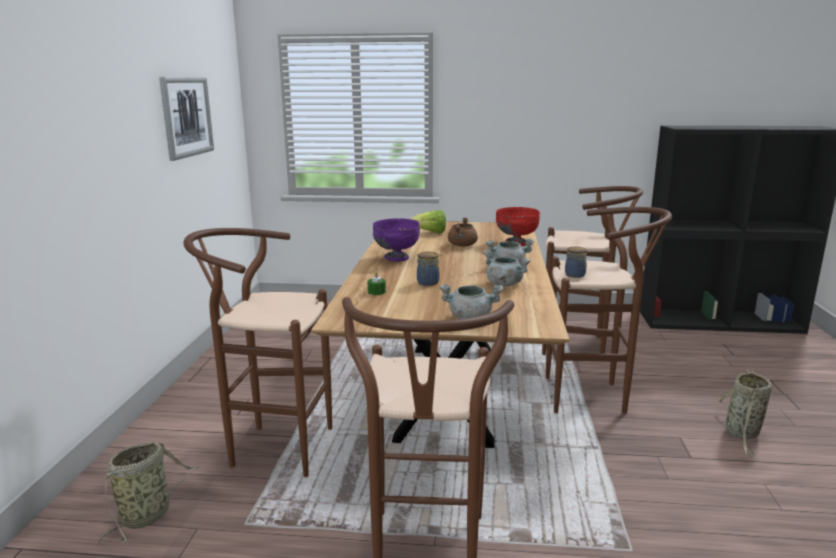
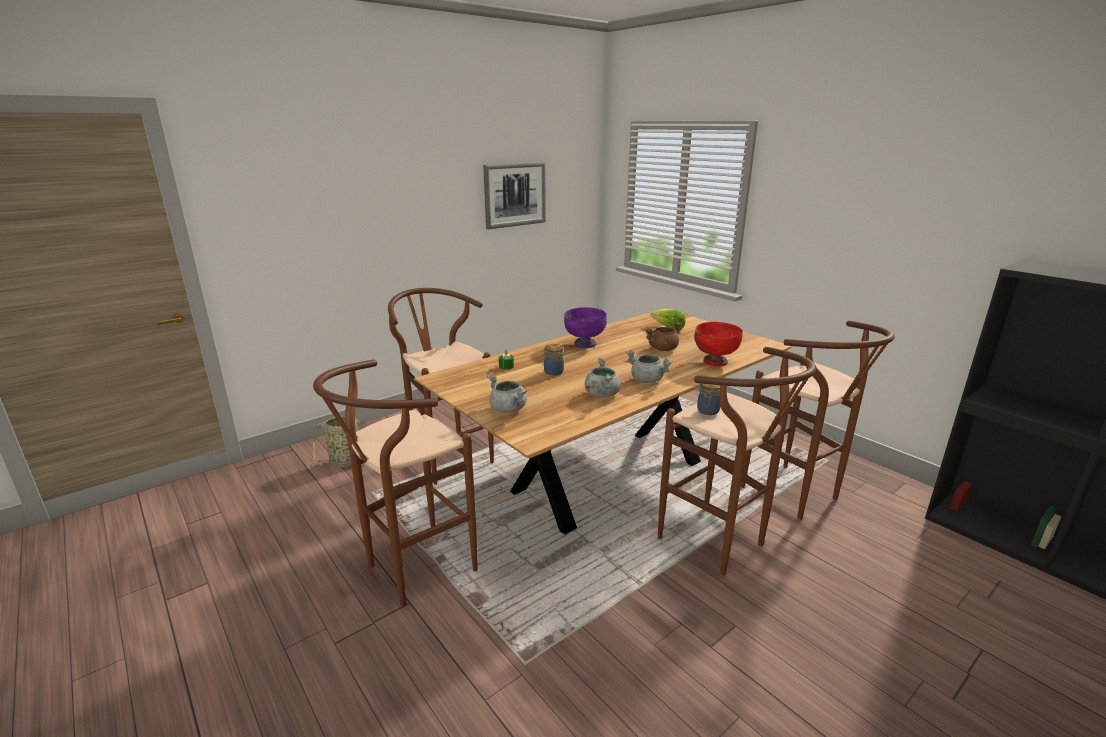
camera: 45 degrees right, 5 degrees up
basket [717,370,772,458] -> none

